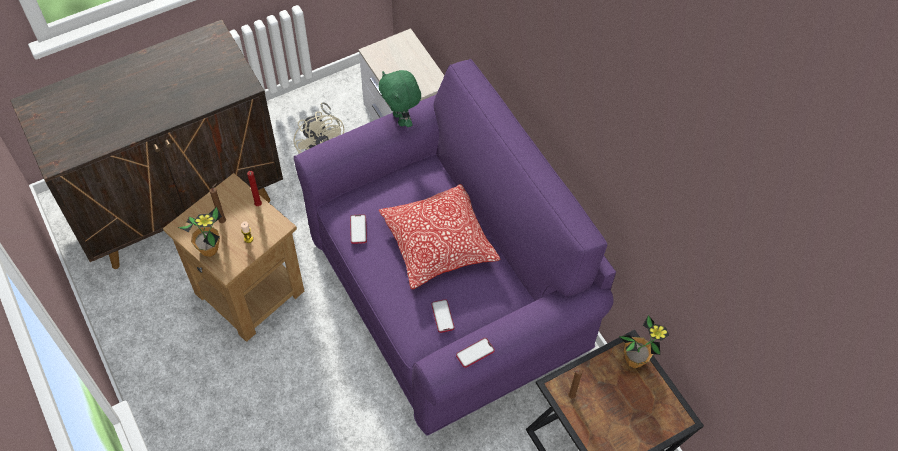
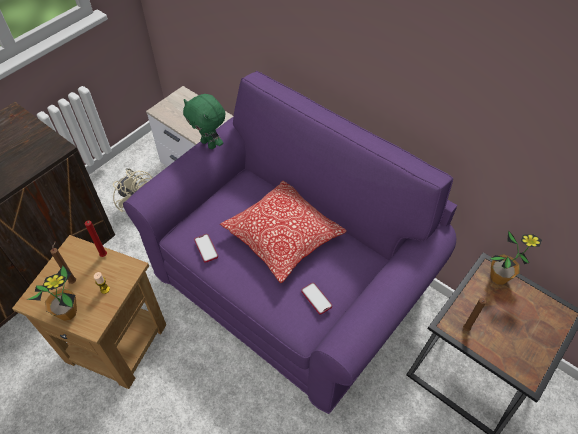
camera: 20 degrees left, 5 degrees down
phone [456,338,495,368] -> none

